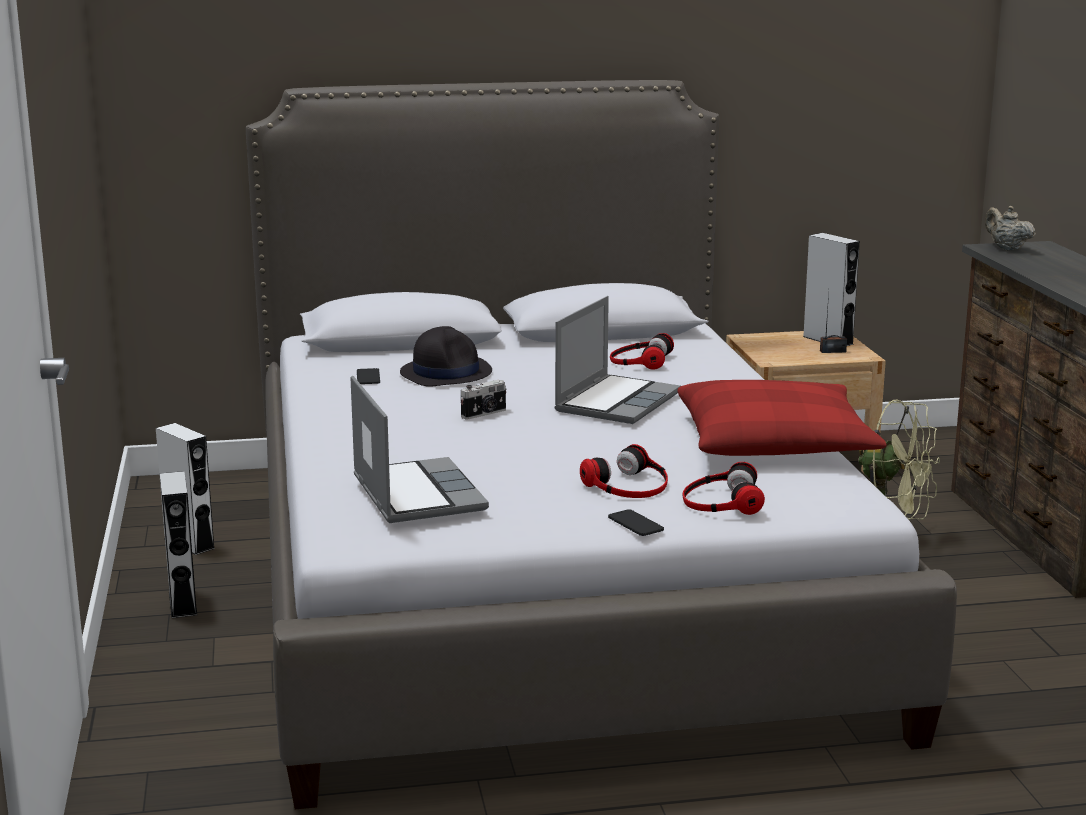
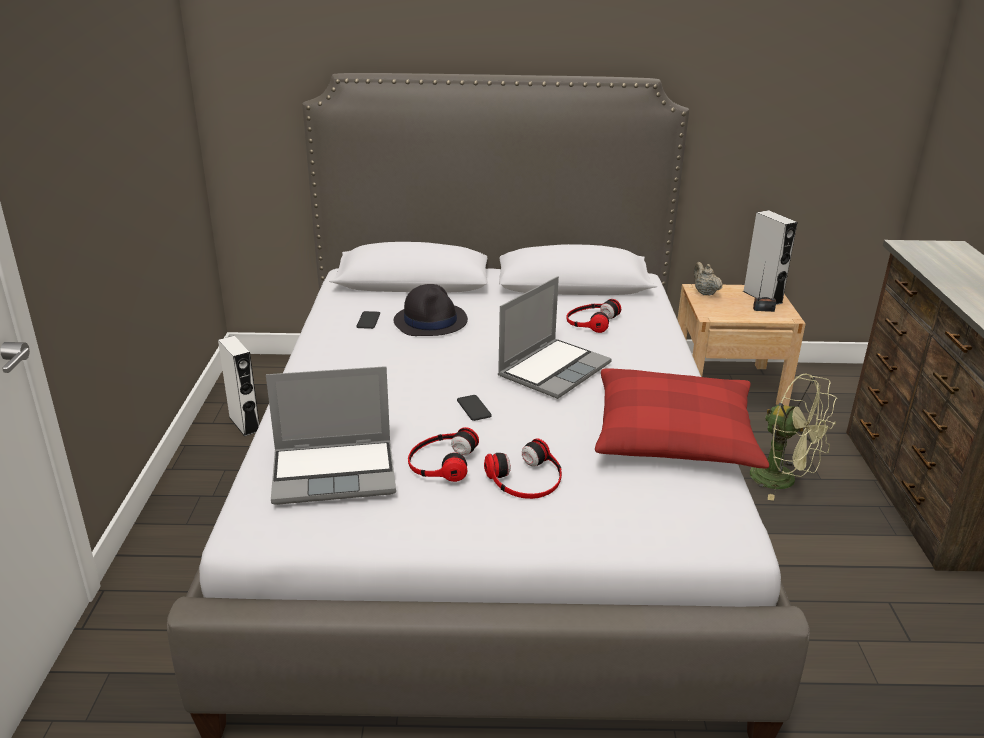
camera: 10 degrees right, 10 degrees up
grey speaker [160,471,198,618] -> none
laptop [351,376,489,523] -> laptop turned 90 degrees clockwise [266,366,396,505]
camera [460,380,506,420] -> none
phone [608,509,664,536] -> phone moved to [457,395,492,421]
headphones [683,462,765,515] -> headphones moved to [408,427,479,482]
beige teapot [985,206,1036,250] -> beige teapot moved to [694,262,722,296]

